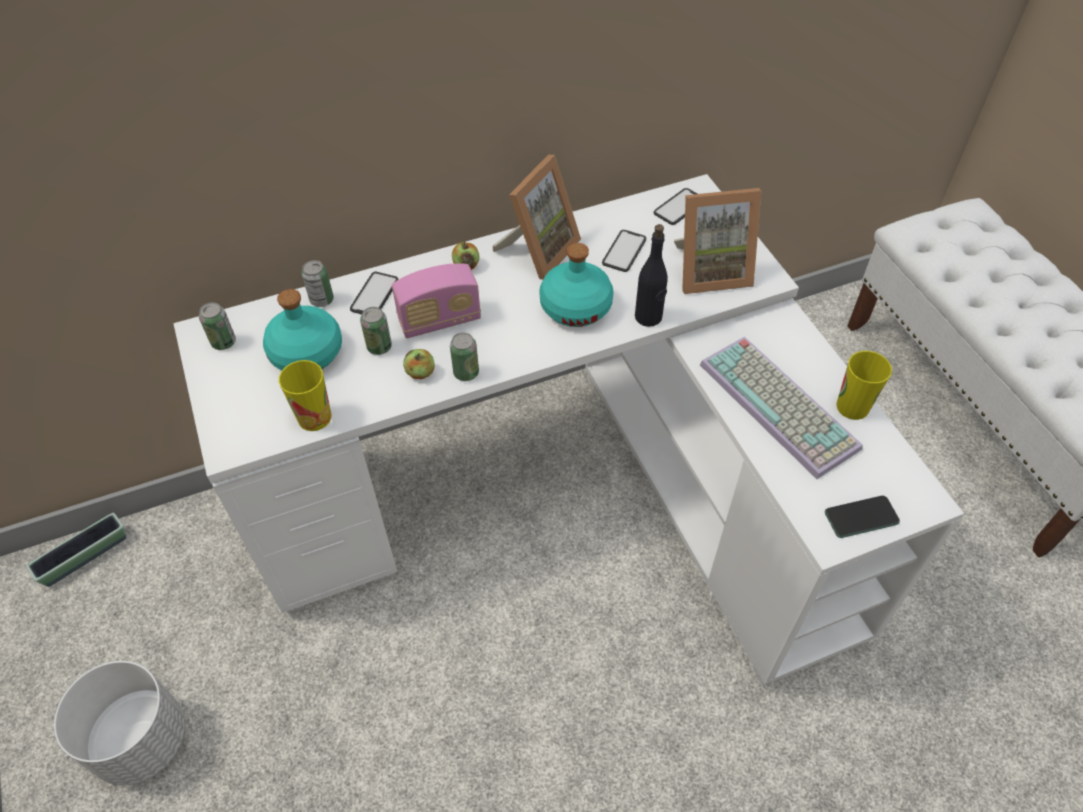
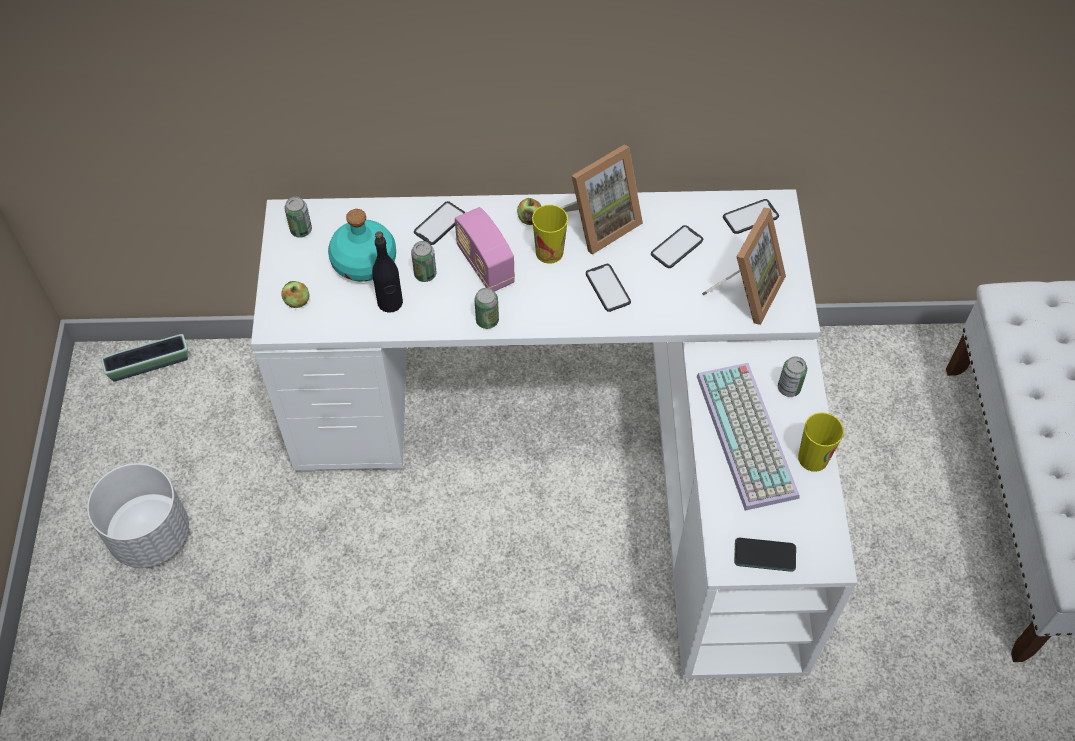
camera: 20 degrees right, 5 degrees up
cup [279,360,331,431] -> cup moved to [532,205,568,264]
can [301,260,334,307] -> can moved to [778,356,807,397]
radio [392,263,481,338] -> radio turned 60 degrees clockwise [455,207,515,292]
apple [403,349,435,379] -> apple moved to [281,281,309,308]
turquoise bottle [539,243,614,327] -> phone [586,264,631,312]
black bottle [635,224,668,327] -> black bottle moved to [372,231,403,313]
picture frame [674,188,761,294] -> picture frame turned 75 degrees counterclockwise [702,208,786,325]

